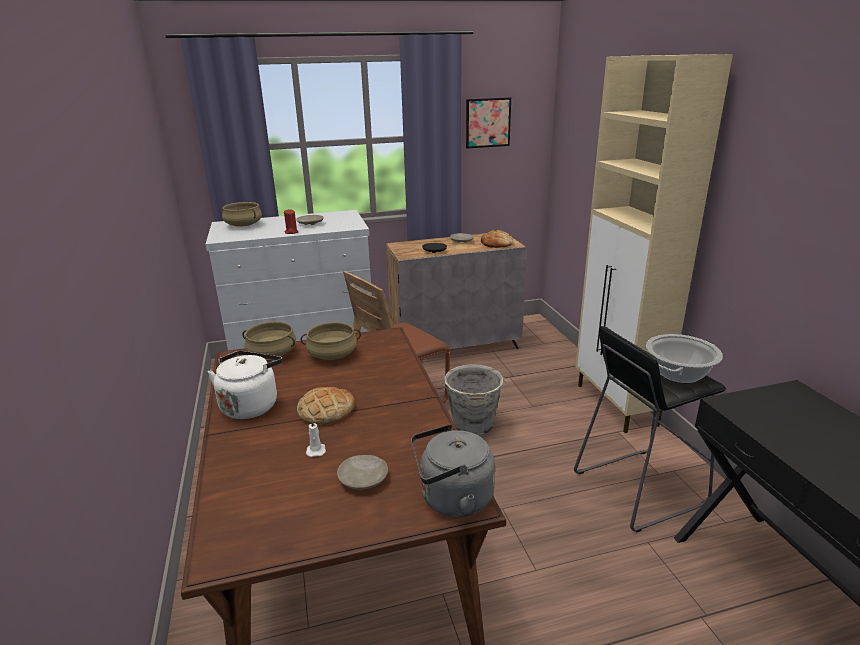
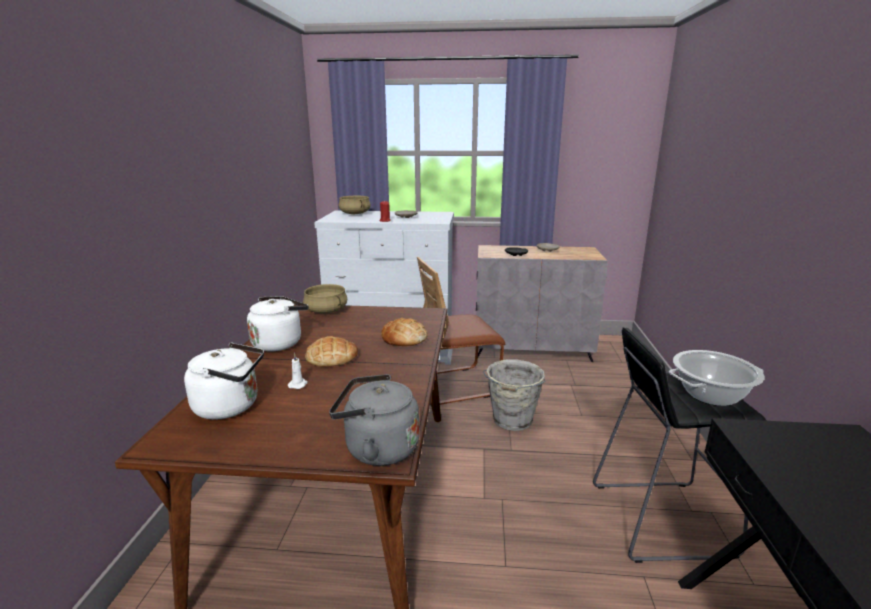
camera: 20 degrees right, 5 degrees down
beige cooking pot [301,322,361,360] -> none
beige plate [337,455,388,490] -> none
picture [466,97,511,148] -> none
bread [481,230,513,248] -> bread moved to [381,318,428,346]
beige cabinet [576,54,733,433] -> none
none -> white kettle [184,343,264,420]

